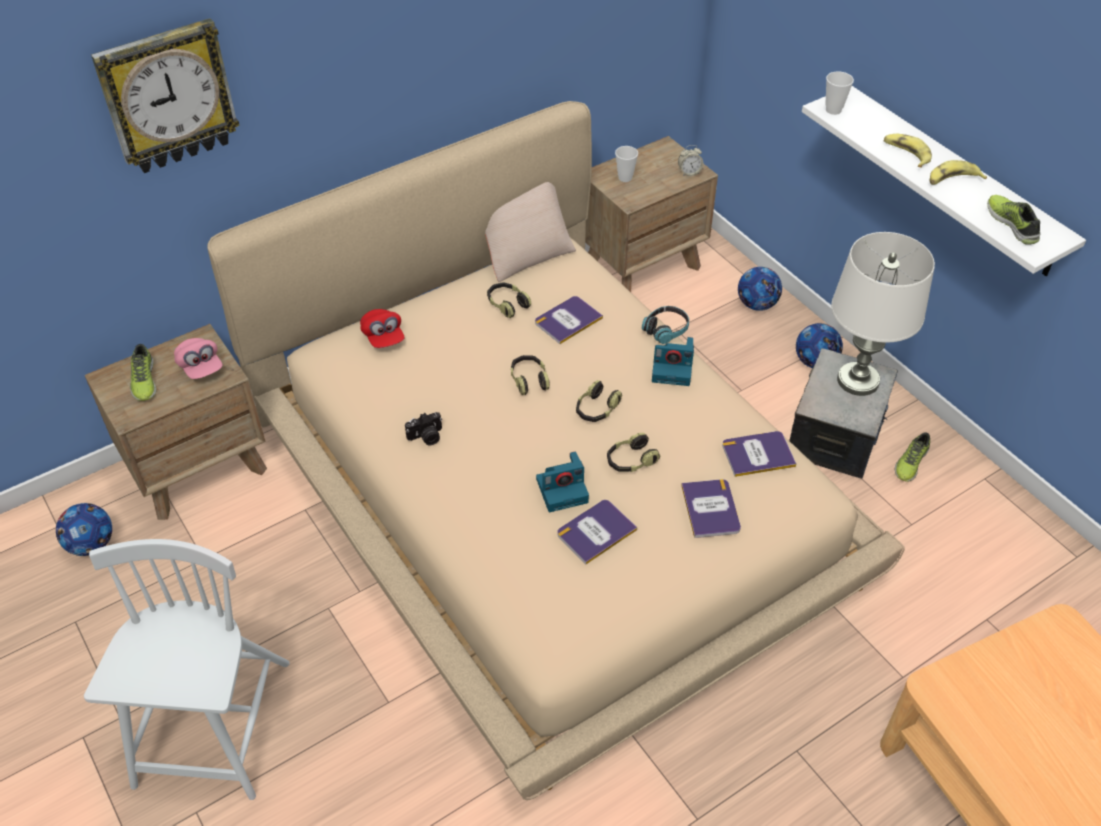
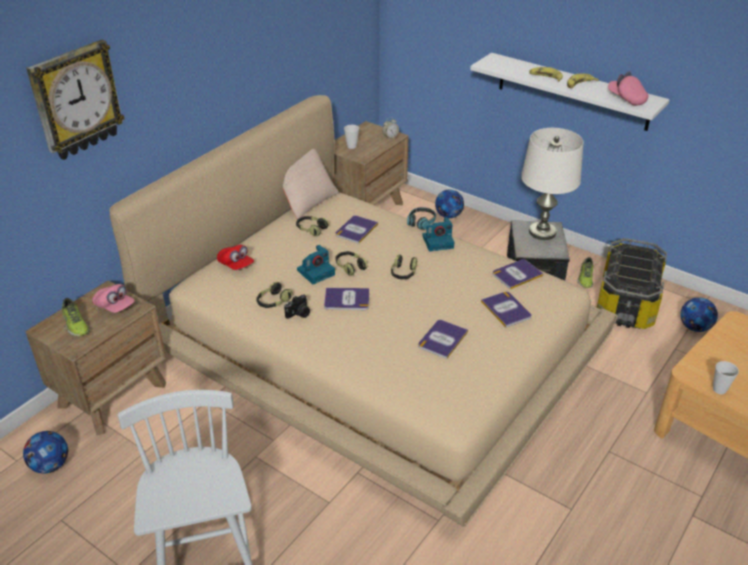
camera: 20 degrees left, 10 degrees down
camera [536,452,589,512] -> camera moved to [297,245,335,284]
headphones [607,433,660,472] -> headphones moved to [256,282,293,308]
football [796,323,843,368] -> football moved to [681,297,718,332]
cup [825,71,854,115] -> cup moved to [713,361,739,394]
shoe [987,195,1040,245] -> pink cap [608,72,648,106]
none -> book [324,288,369,310]
none -> storage box [597,238,667,329]

